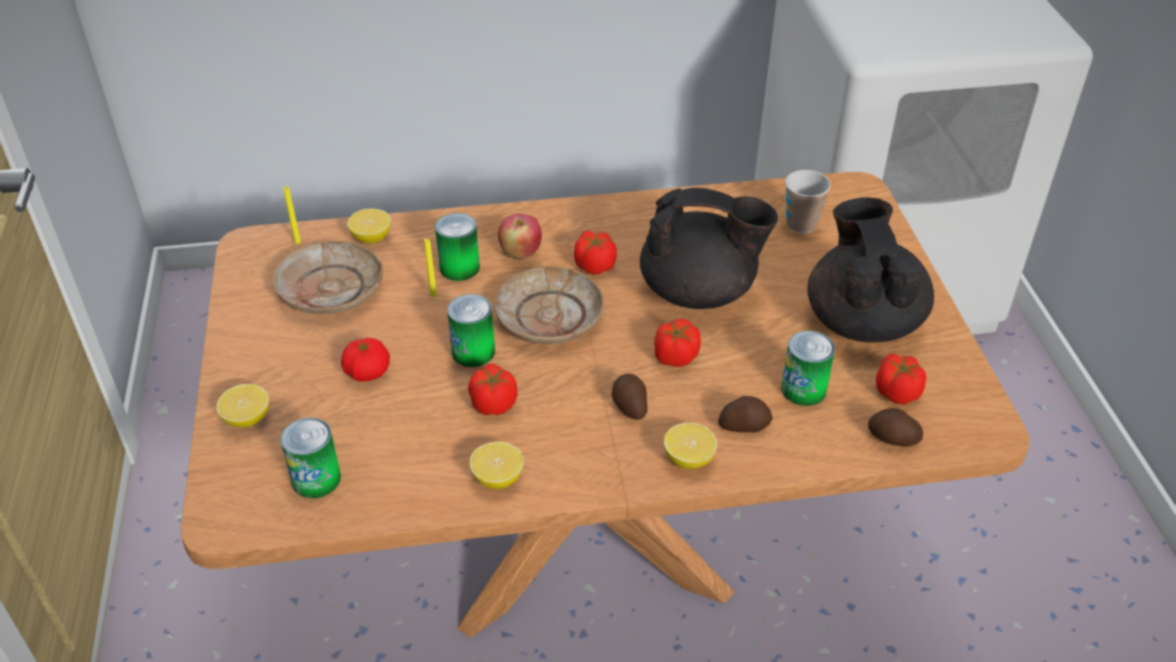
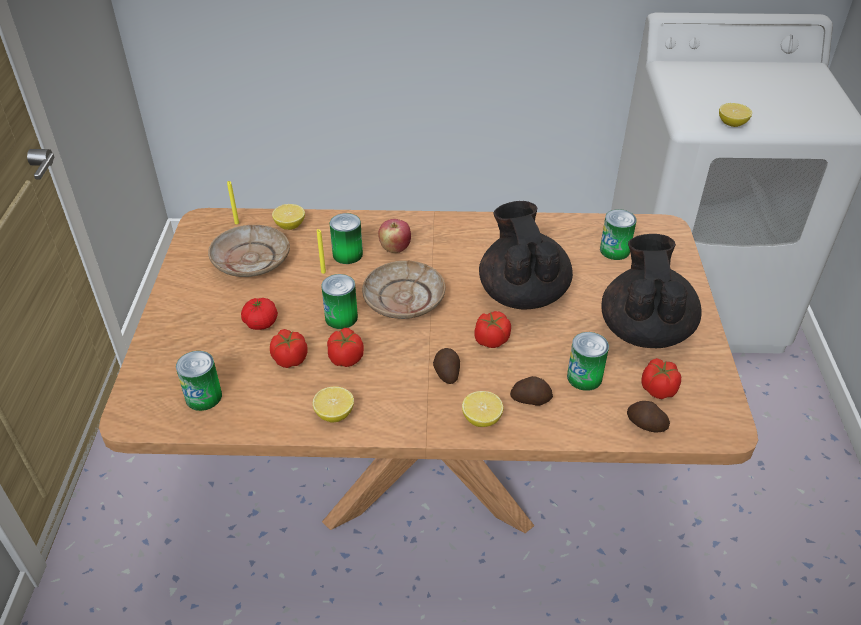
camera: 10 degrees right, 0 degrees up
lemon [216,384,269,428] -> lemon moved to [719,103,752,127]
tomato [574,231,617,275] -> tomato moved to [270,329,308,368]
black teapot [640,188,778,309] -> black teapot turned 120 degrees counterclockwise [479,201,573,309]
cup [785,170,831,233] -> can [600,209,636,260]

